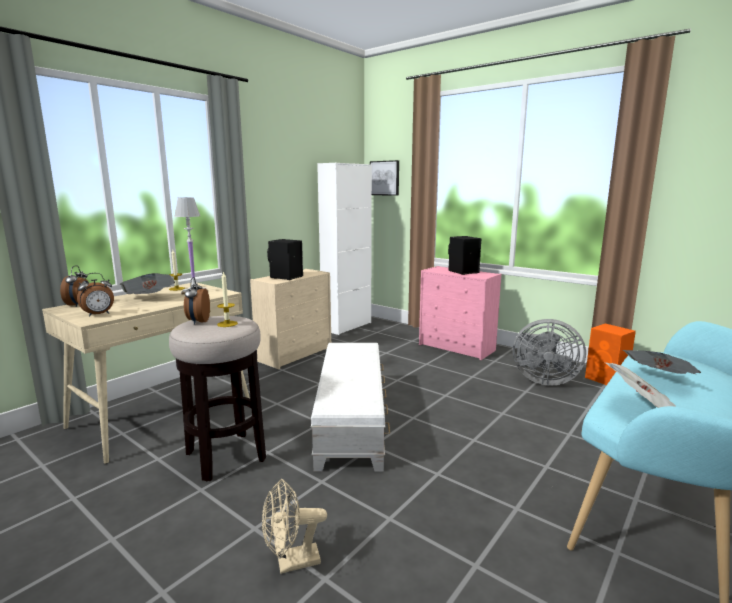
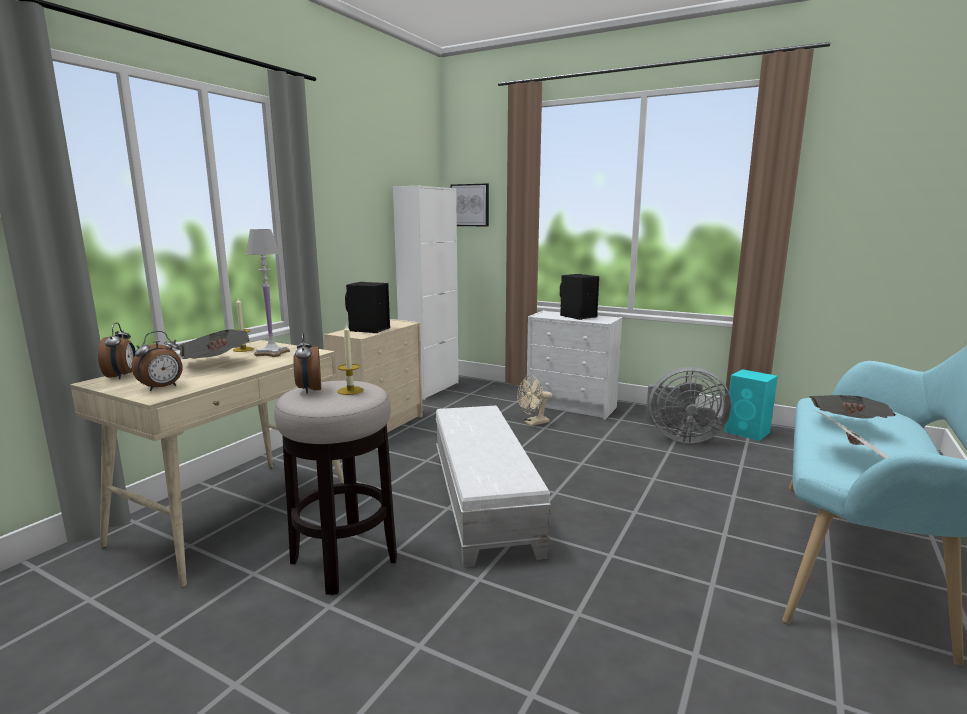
camera: 10 degrees left, 0 degrees up
beige fan [262,479,327,574] -> beige fan moved to [517,375,552,426]
pink dresser [419,266,501,360] -> white dresser [526,310,622,420]
orange speaker [585,324,636,385] -> turquoise speaker [725,369,778,441]

